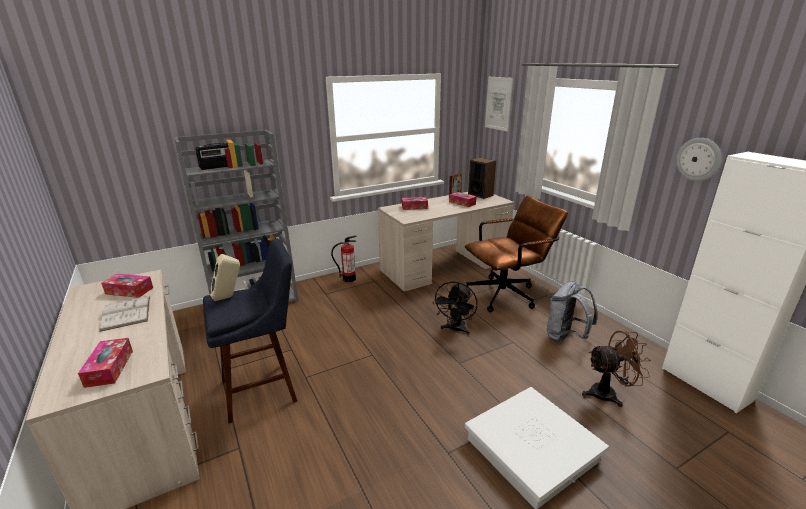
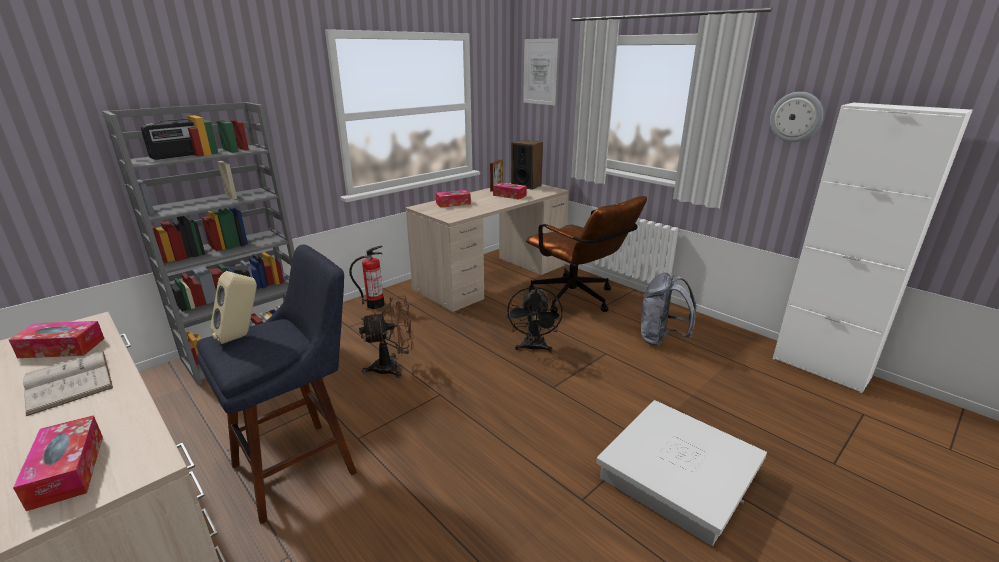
camera: 15 degrees left, 0 degrees up
brown office chair [465,196,568,312] -> brown office chair turned 90 degrees clockwise [526,196,647,313]
brown fan [582,331,652,407] -> brown fan moved to [359,295,414,378]

